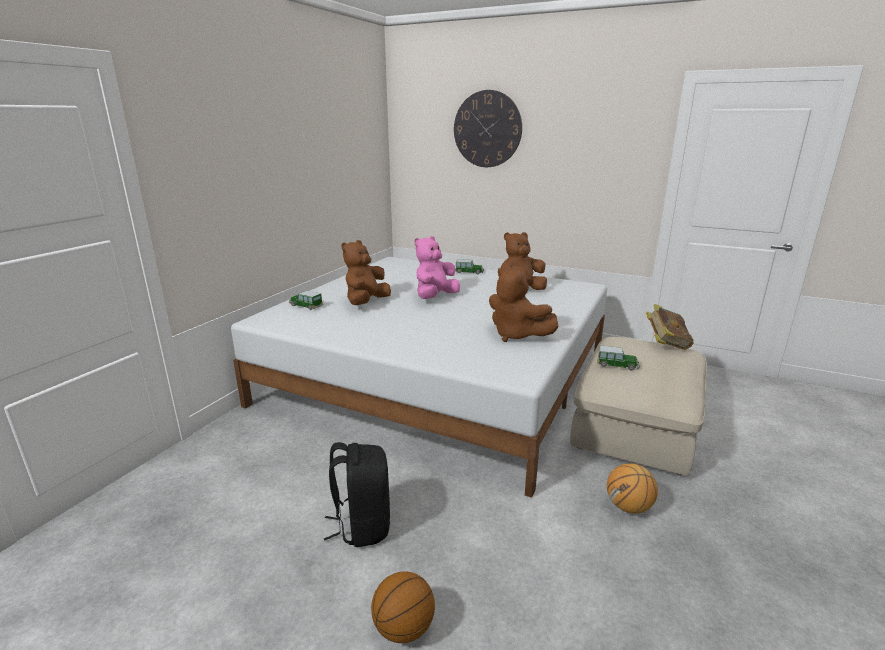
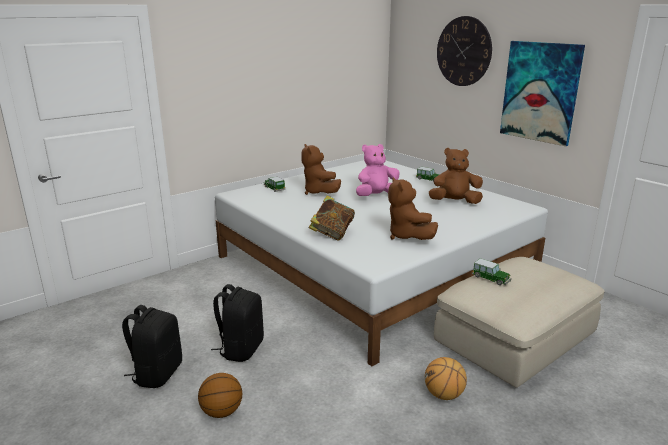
camera: 25 degrees right, 0 degrees up
brown plush toy [342,240,391,305] -> brown plush toy turned 75 degrees counterclockwise [301,144,341,195]
book [646,304,694,350] -> book moved to [309,195,355,241]
none -> black backpack [122,305,182,388]
none -> picture [500,41,585,146]

